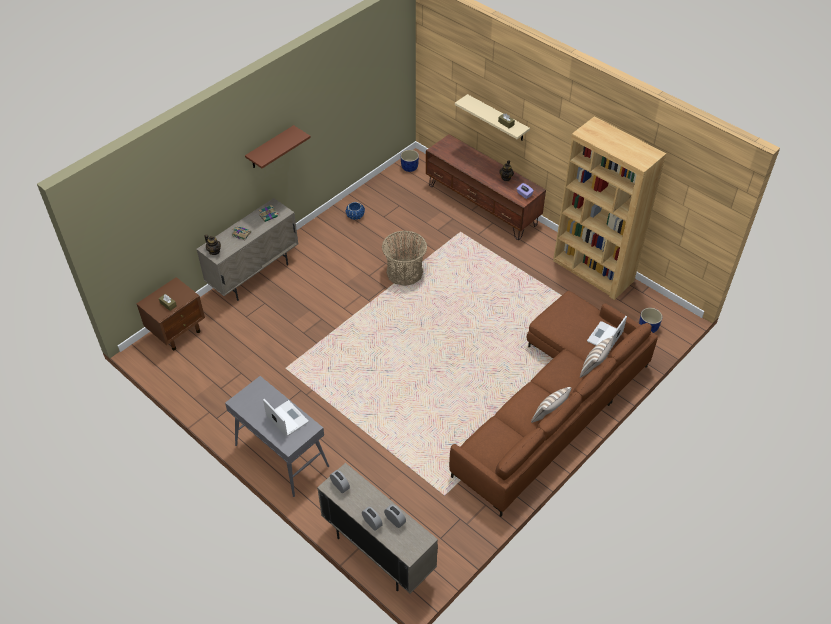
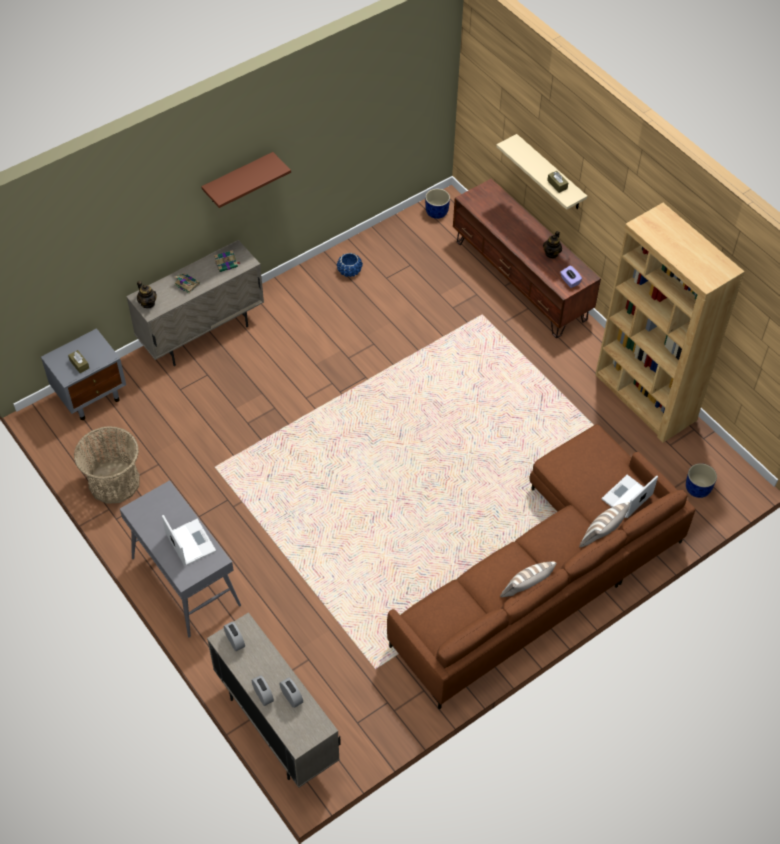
camera: 10 degrees right, 5 degrees up
brown nightstand [137,277,205,350] -> grey nightstand [41,328,126,420]
basket [382,231,427,286] -> basket moved to [74,427,140,504]

